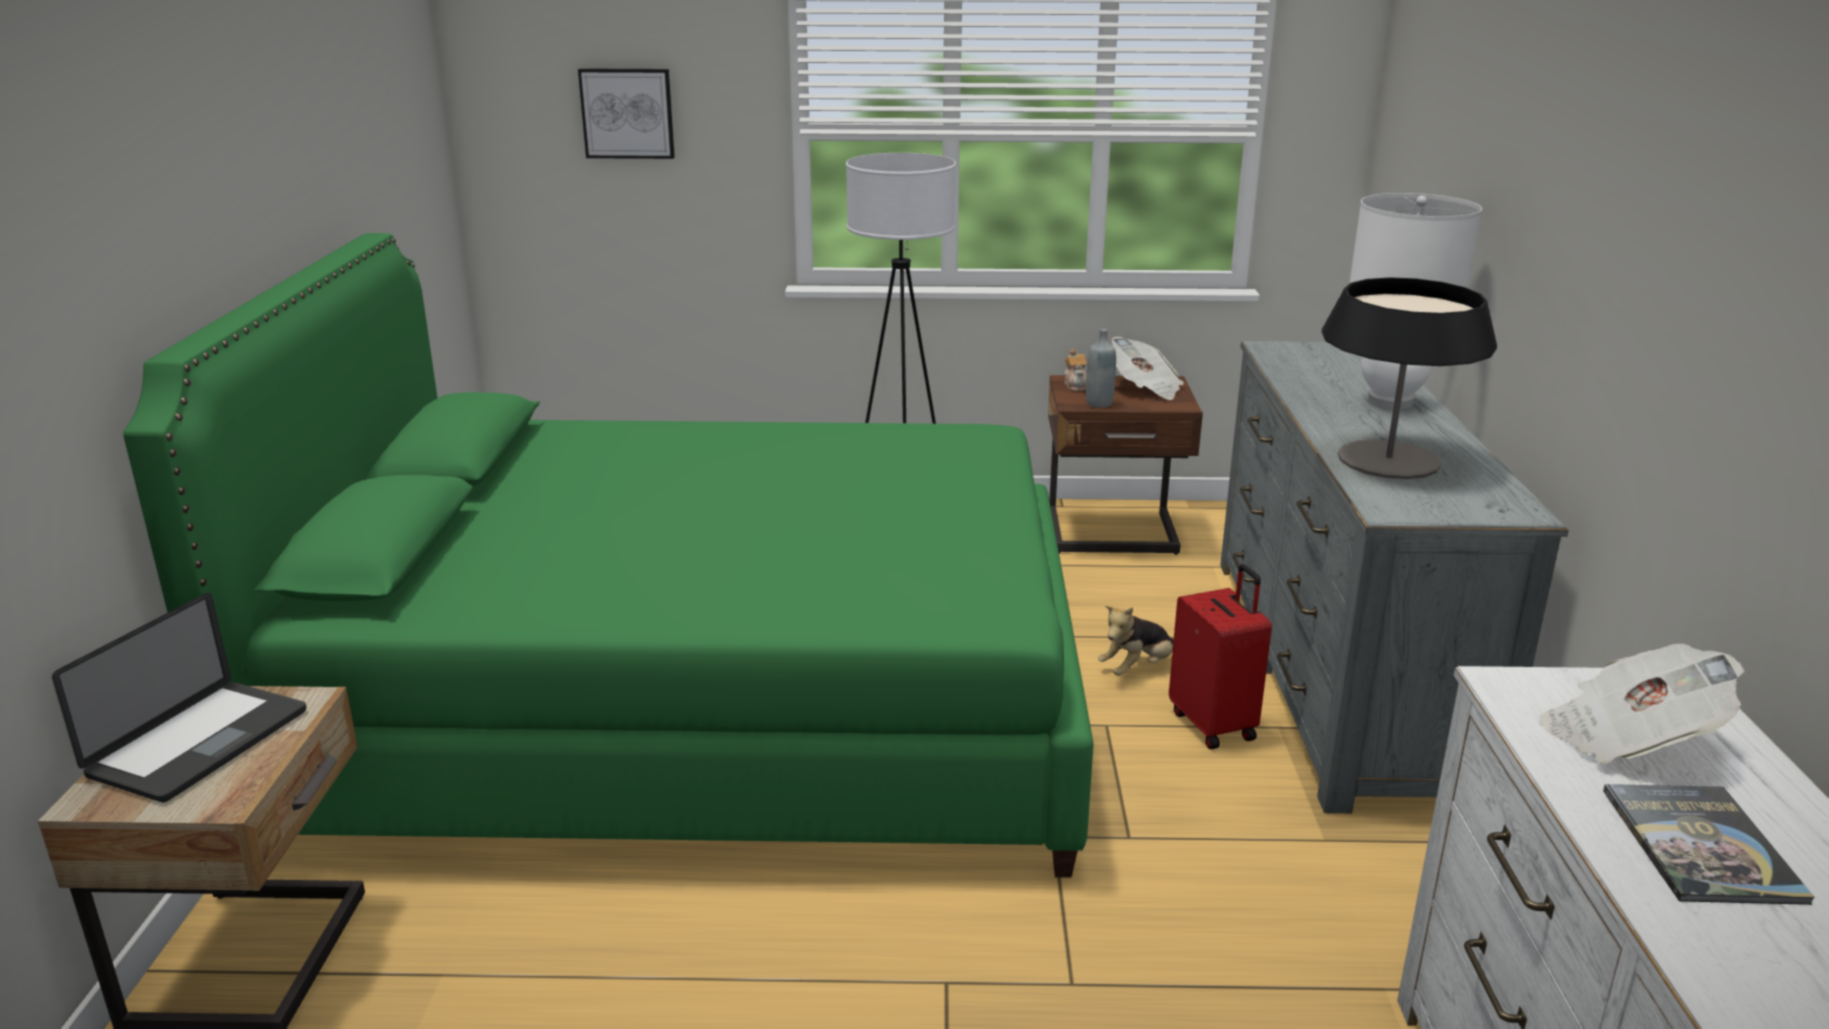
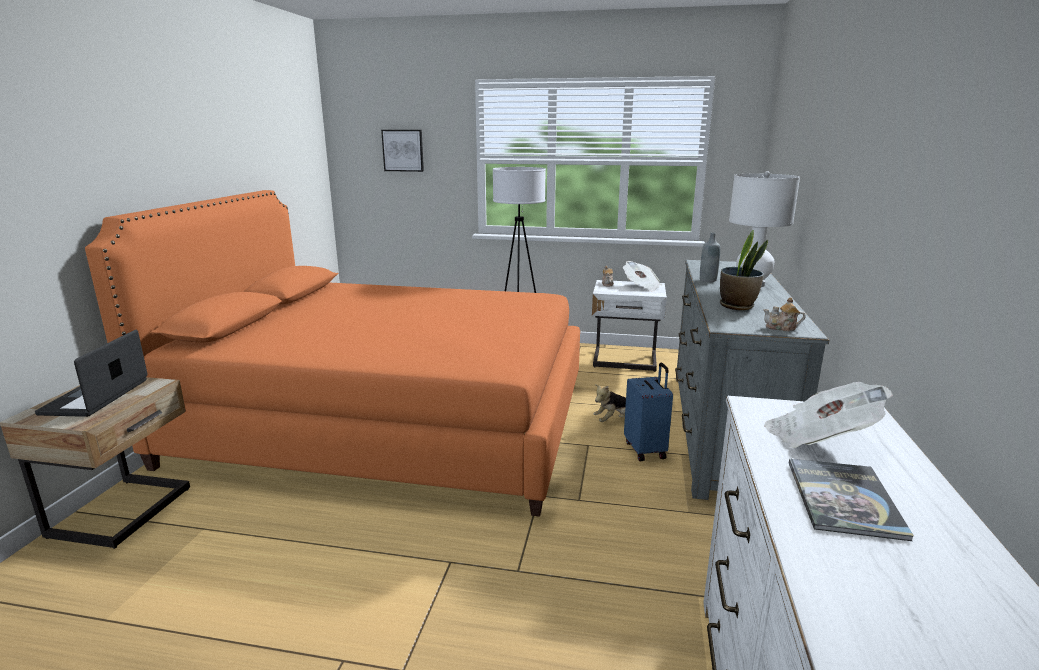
camera: 10 degrees right, 5 degrees down
laptop [52,593,306,803] -> laptop turned 150 degrees clockwise [35,330,147,417]
green bed [123,233,1094,878] -> orange bed [85,190,580,517]
brown nightstand [1048,375,1203,555] -> white nightstand [592,280,667,372]
grey bottle [1086,329,1116,408] -> grey bottle moved to [700,232,720,282]
red suitcase [1169,564,1272,749] -> blue suitcase [624,363,673,461]
table lamp [1322,277,1497,479] -> potted plant [720,230,768,310]
none -> teapot [763,297,806,331]

